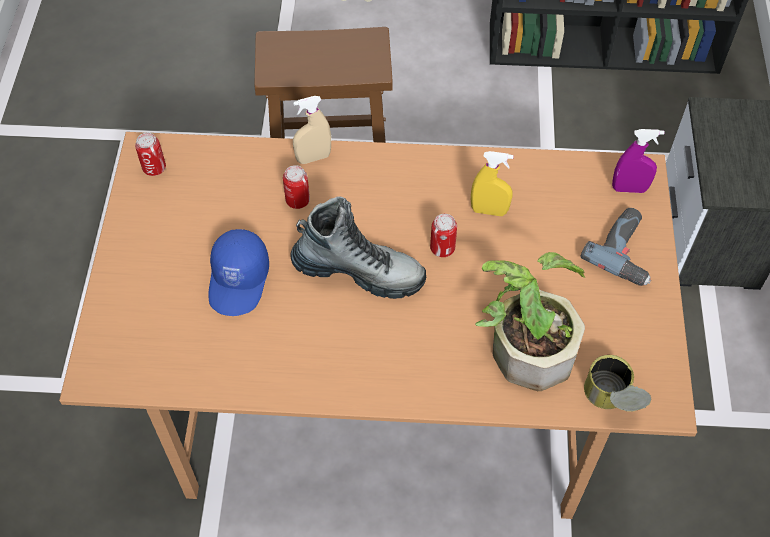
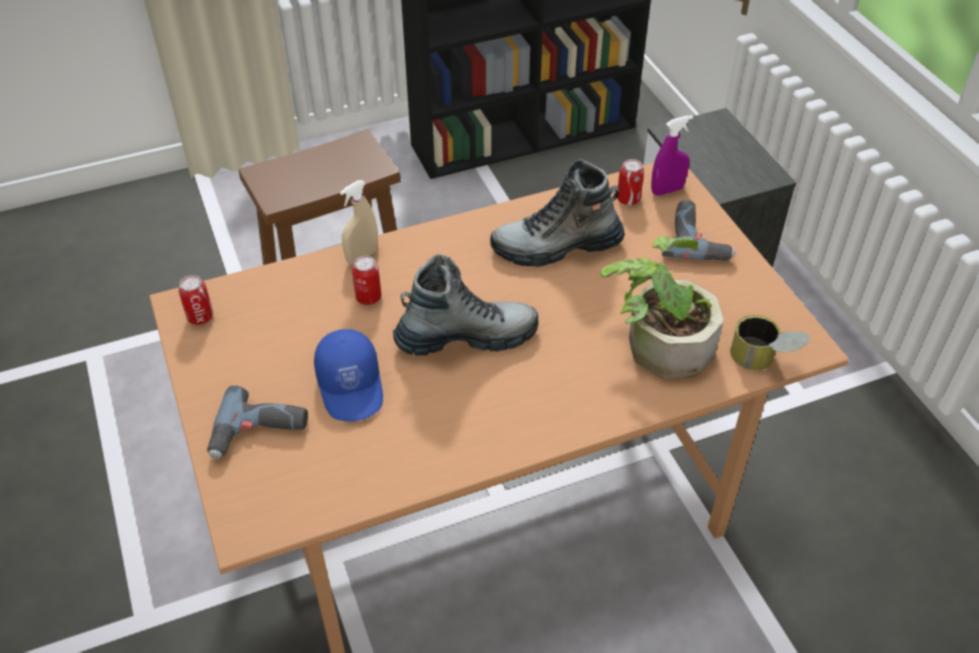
camera: 25 degrees left, 10 degrees down
can [430,214,457,257] -> can moved to [617,159,644,205]
yellow spray bottle [471,151,514,216] -> boot [490,159,625,267]
none -> power drill [207,386,308,460]

